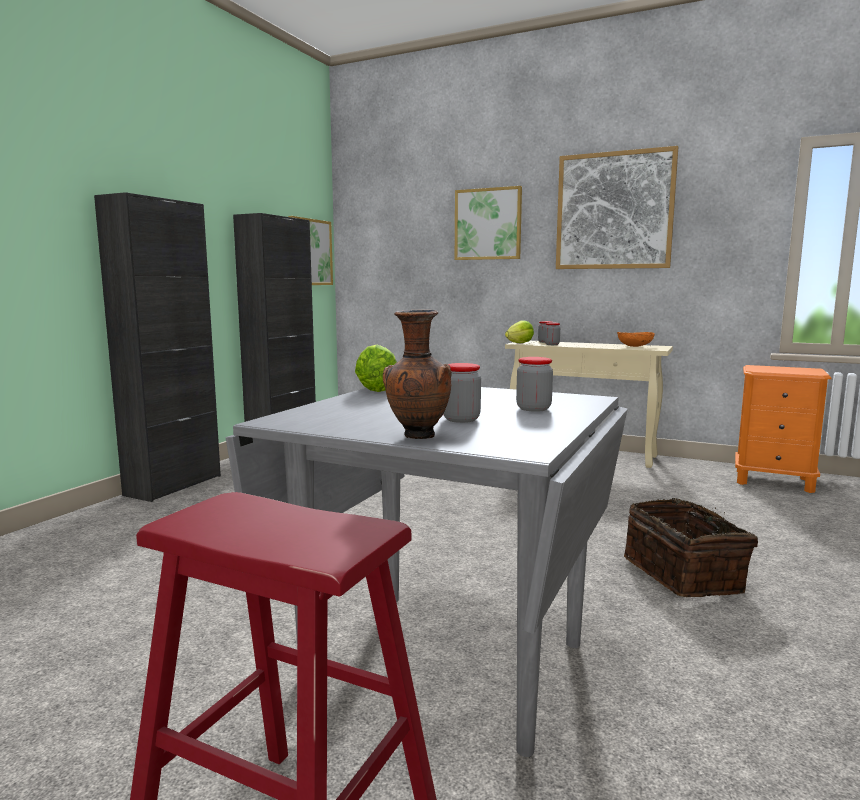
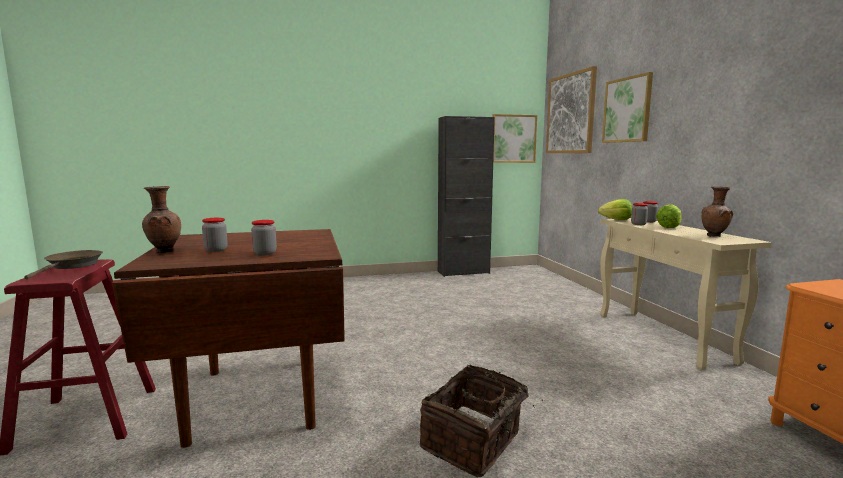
camera: 50 degrees right, 0 degrees up
black cabinet [94,192,221,502] -> none
grey dining table [226,387,628,757] -> brown dining table [112,229,345,448]
lettuce [355,345,397,392] -> lettuce moved to [656,205,681,228]
picture [556,146,678,269] -> picture moved to [546,66,597,153]
orange bowl [617,332,655,347] -> brown vase [702,186,733,237]
none -> brown frying pan [24,250,103,280]

